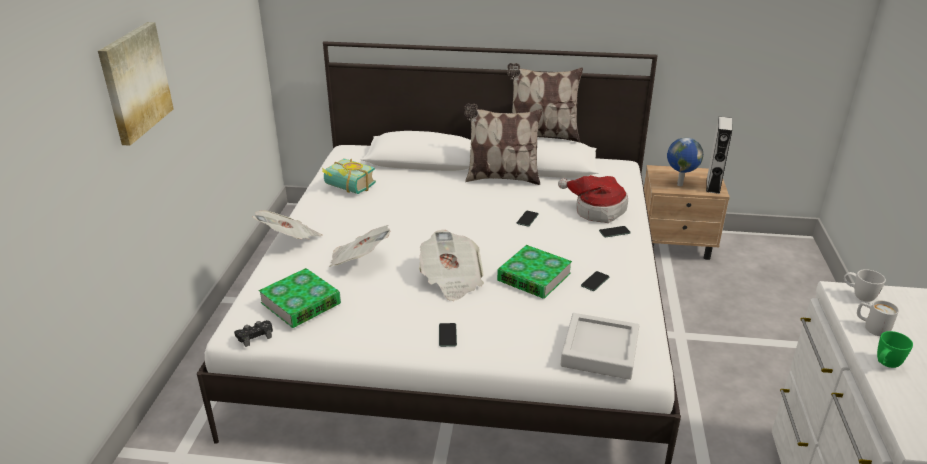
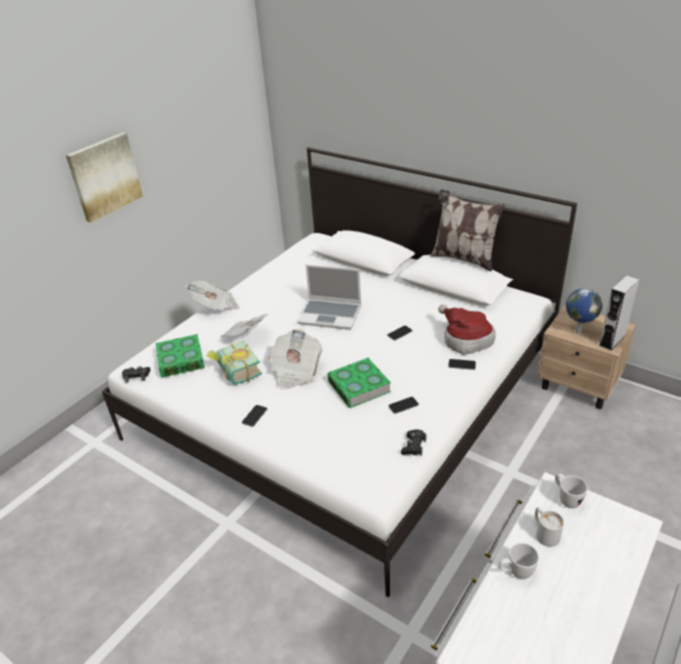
camera: 30 degrees right, 5 degrees up
book [322,158,376,194] -> book moved to [206,341,262,385]
pillow [465,104,543,185] -> none
grey tray [560,313,639,380] -> none
green mug [877,331,913,368] -> white mug [498,543,539,579]
none -> laptop [297,265,361,330]
none -> black game controller [401,429,426,456]

